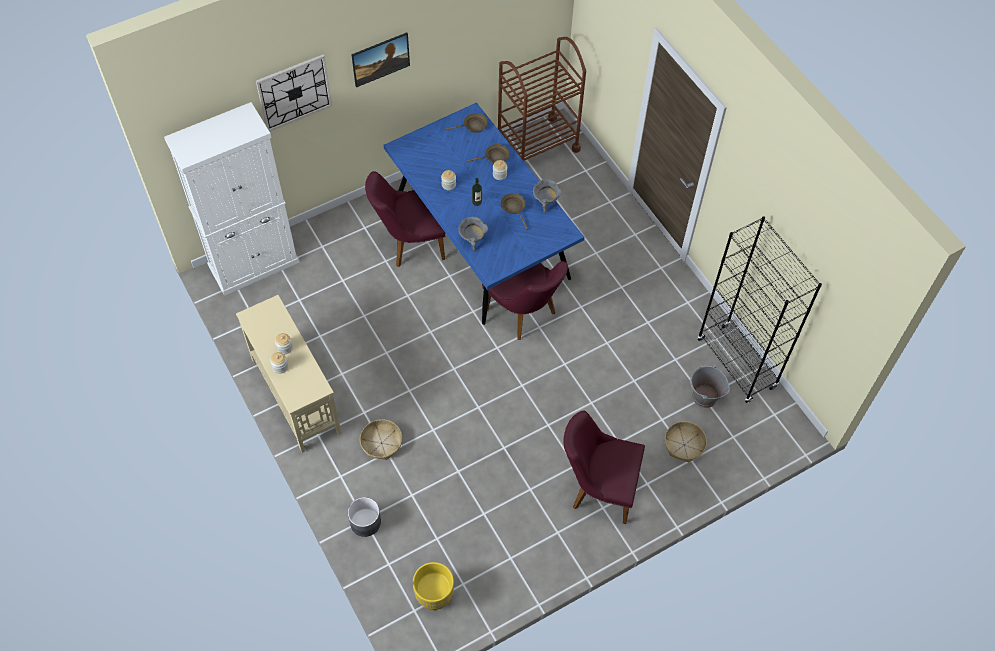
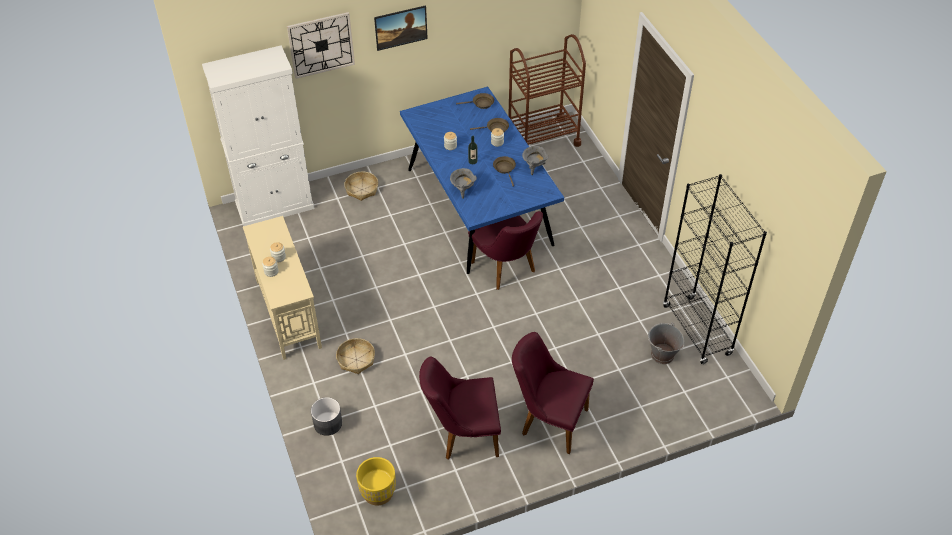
camera: 10 degrees right, 10 degrees down
purple chair [365,171,445,267] -> purple chair moved to [419,356,501,460]
basket [665,421,707,462] -> basket moved to [344,171,378,201]

